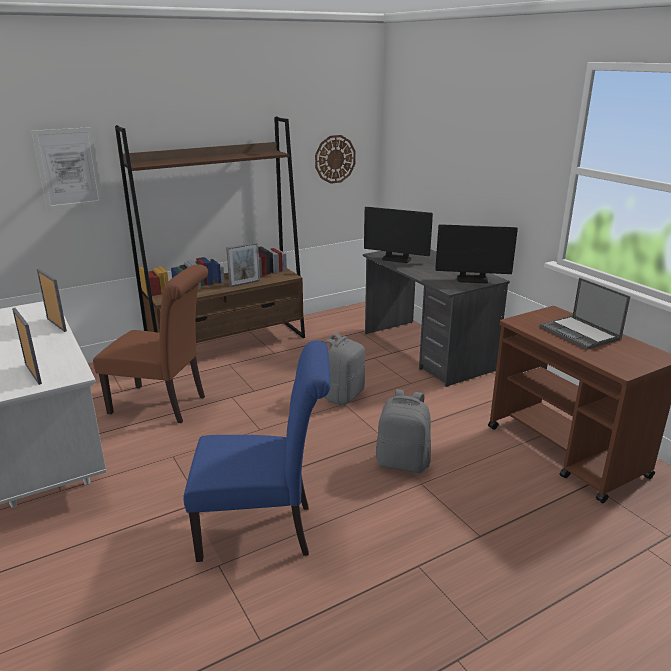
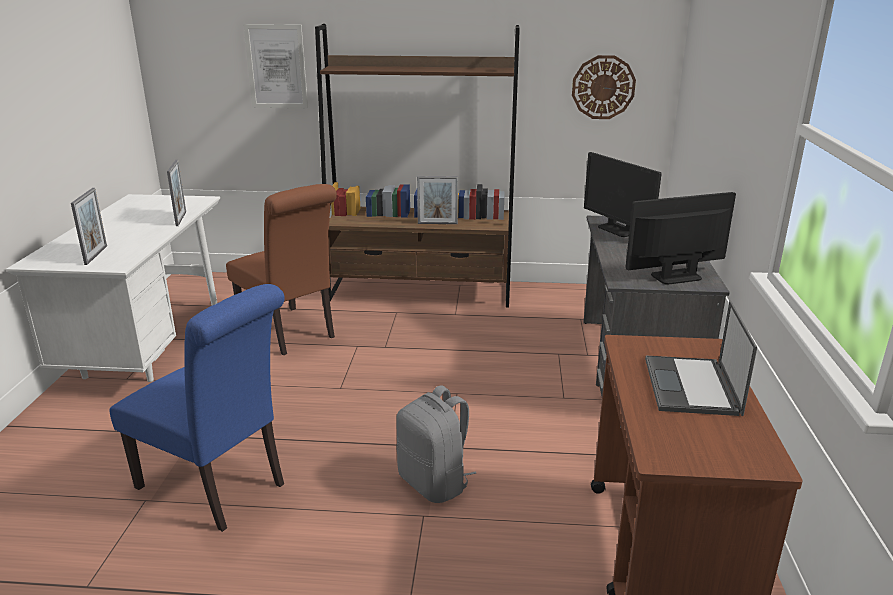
camera: 35 degrees right, 0 degrees up
grey backpack [324,333,365,405] -> none
monitor [435,224,518,283] -> monitor turned 120 degrees clockwise [625,192,736,285]

